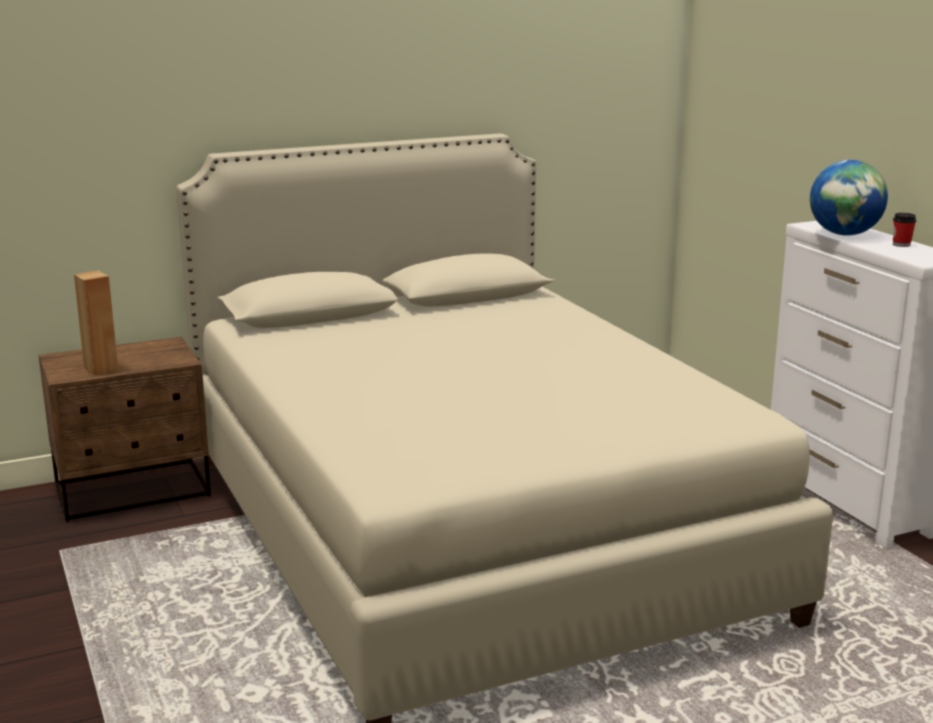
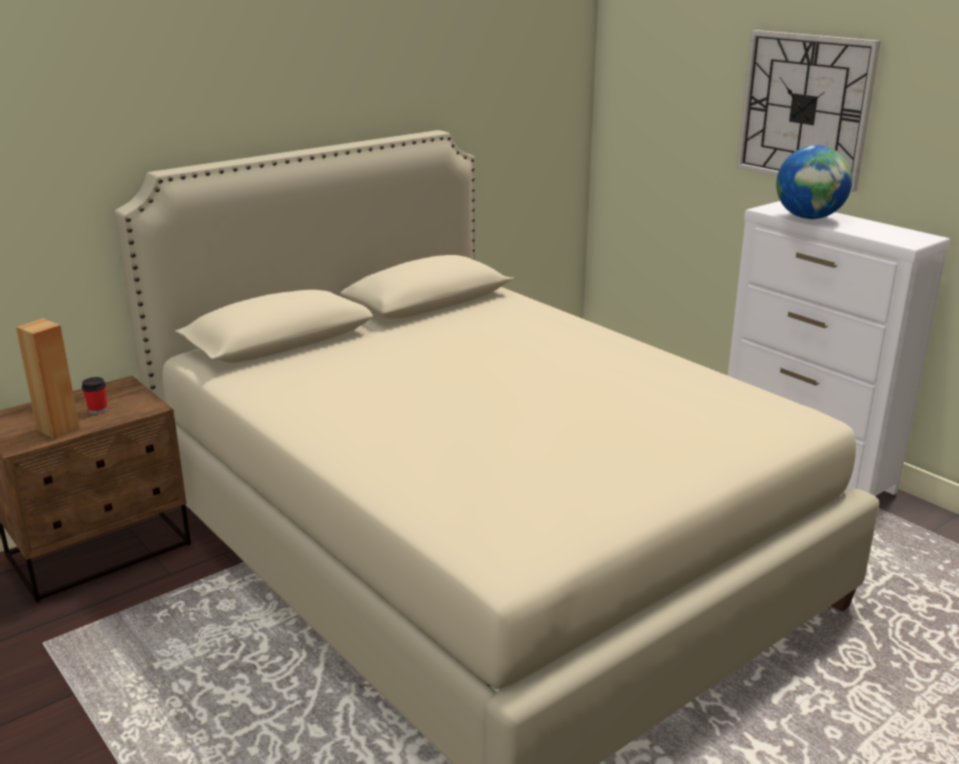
camera: 15 degrees left, 5 degrees up
cup [893,213,916,247] -> cup moved to [82,377,107,414]
none -> wall clock [737,30,881,192]

